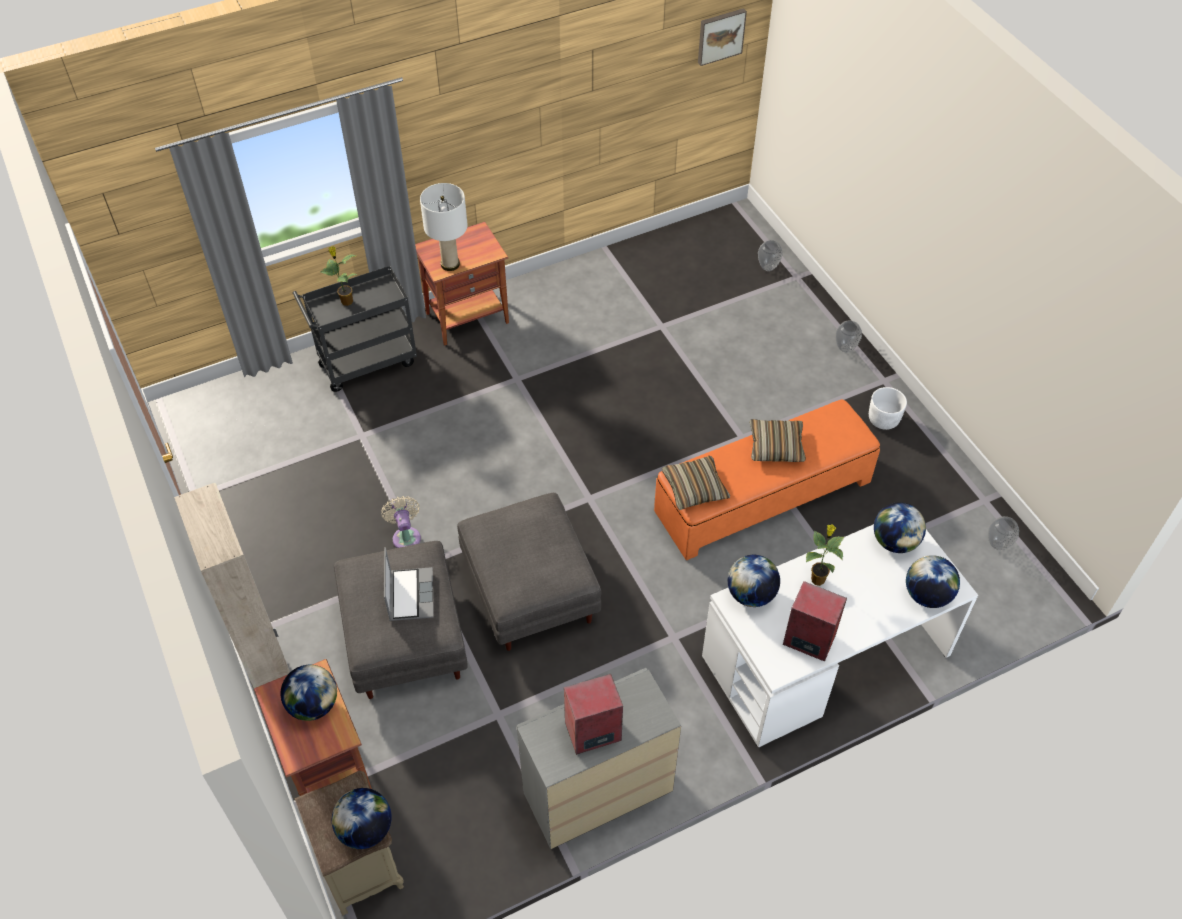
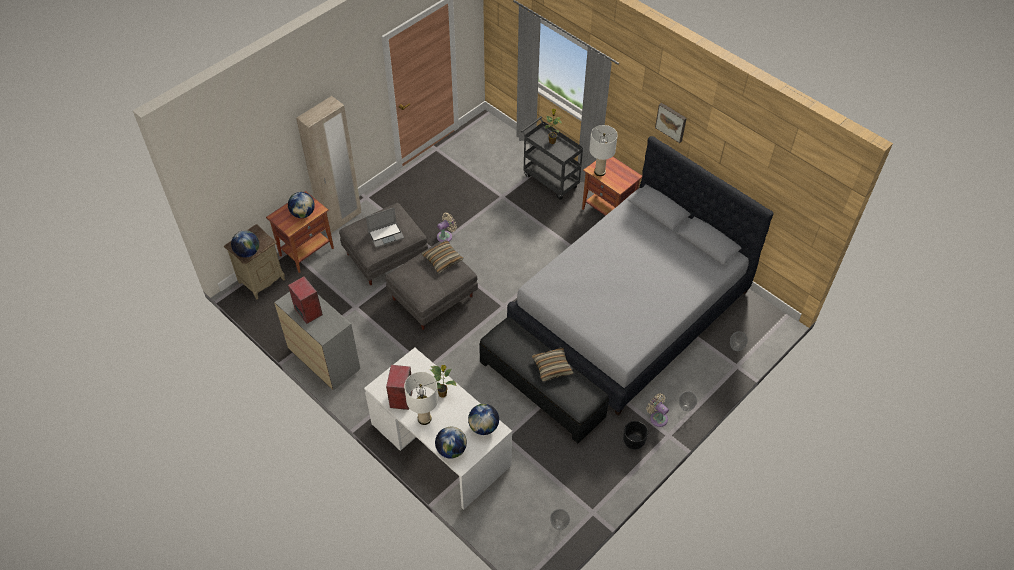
camera: 70 degrees right, 0 degrees up
orange bench [654,399,880,560] -> black bench [479,317,609,443]
pillow [662,456,730,510] -> pillow moved to [422,240,464,273]
picture [698,8,747,66] -> picture moved to [655,103,687,143]
globe [728,555,780,607] -> none
white planter [869,387,907,430] -> black planter [623,421,648,450]
none -> white table lamp [404,372,438,425]
none -> grey bed [507,136,774,415]
none -> beige fan [646,393,669,427]

